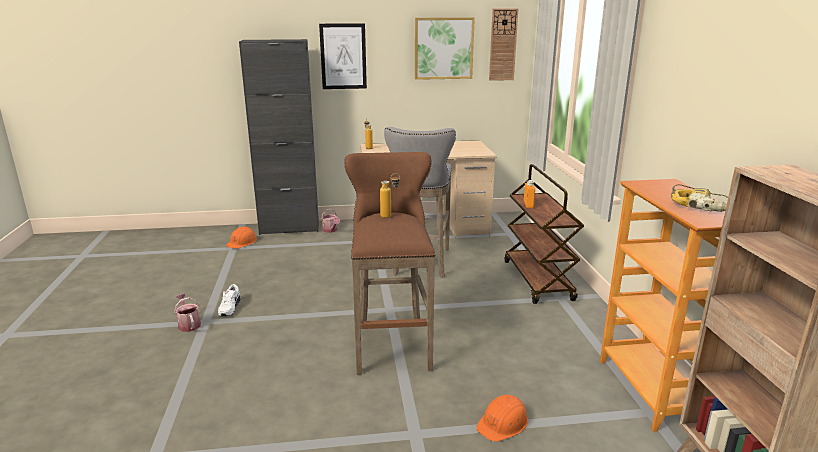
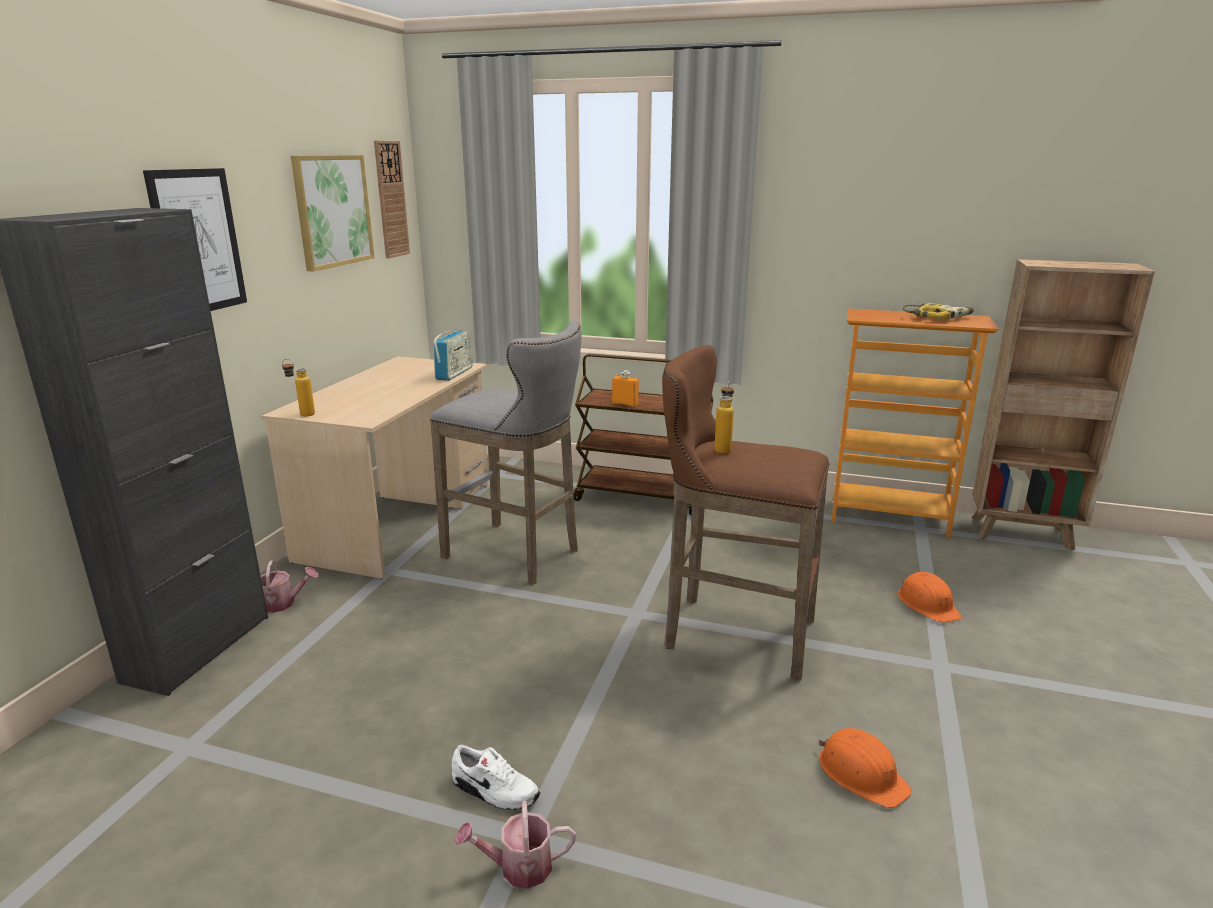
camera: 65 degrees left, 0 degrees up
orange hard hat [226,227,257,249] -> orange hard hat moved to [818,728,912,808]
none -> radio [433,329,473,381]

